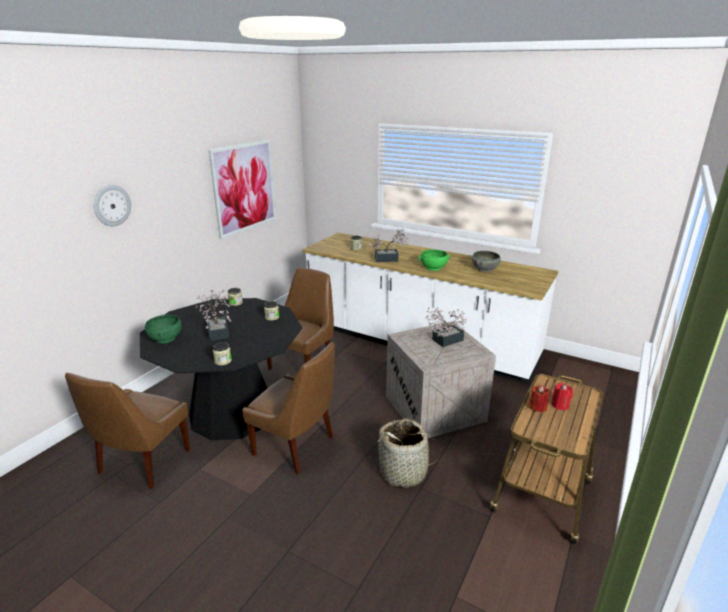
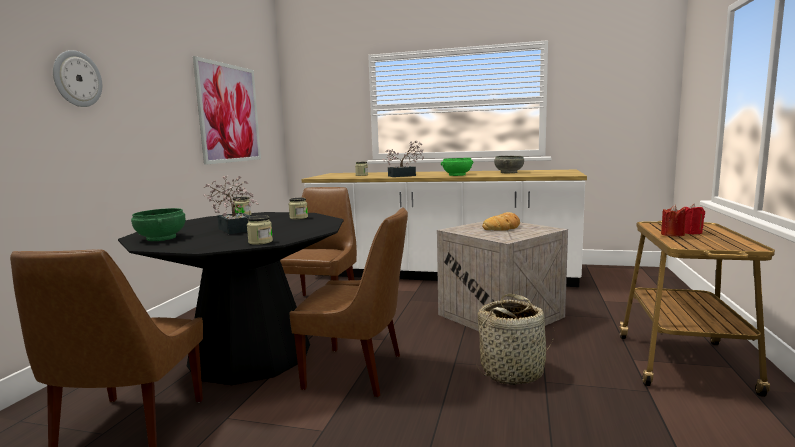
camera: 15 degrees left, 15 degrees down
potted plant [425,307,467,347] -> bread [482,212,520,231]

